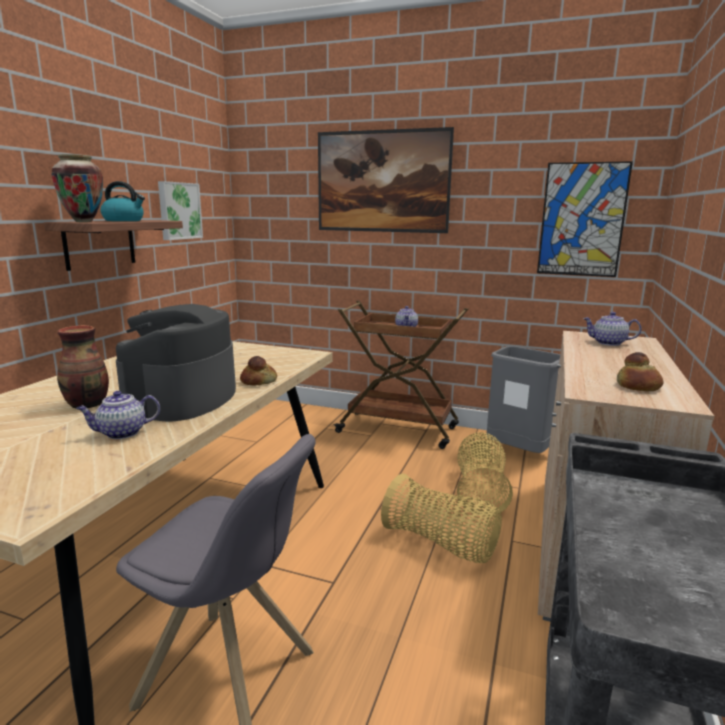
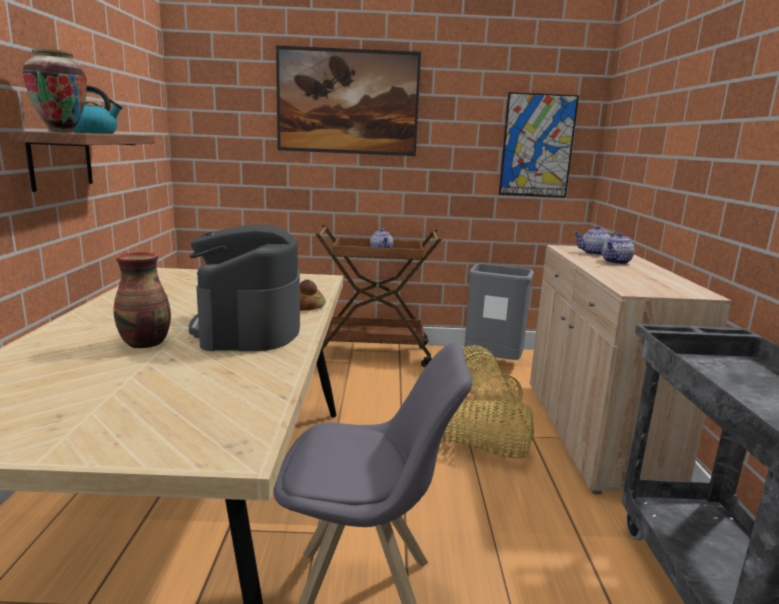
camera: 20 degrees left, 0 degrees up
teapot [76,391,160,439] -> teapot moved to [602,233,635,264]
picture [158,181,203,240] -> none
bread [617,352,664,391] -> none

